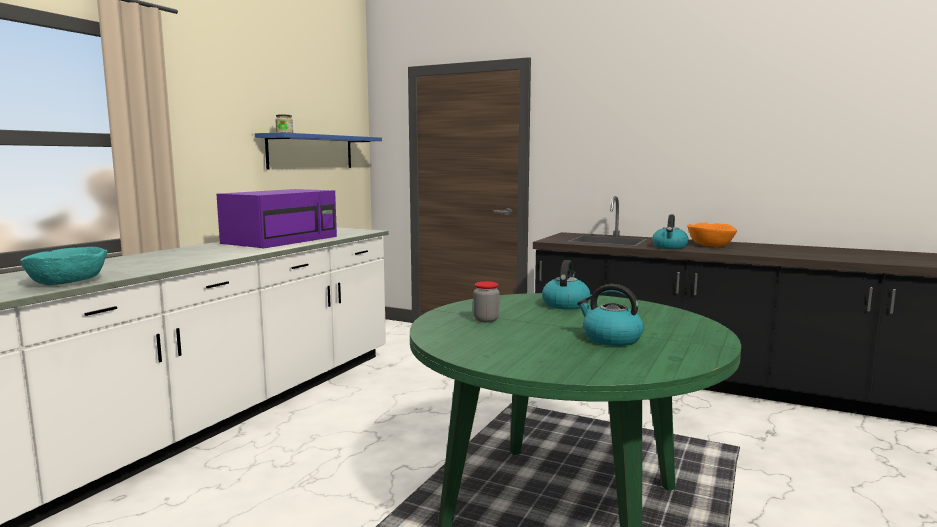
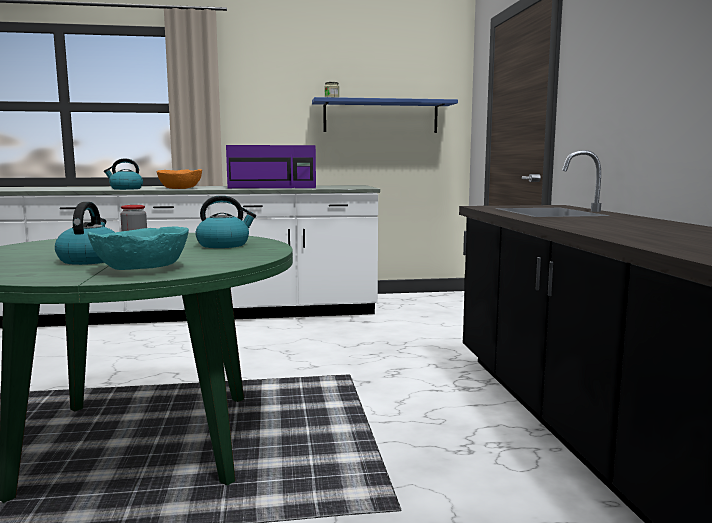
camera: 55 degrees right, 0 degrees up
turquoise bowl [20,247,107,285] -> turquoise bowl moved to [88,227,189,270]
kettle [652,214,689,249] -> kettle moved to [104,158,143,190]
orange bowl [687,223,737,247] -> orange bowl moved to [157,169,202,189]

